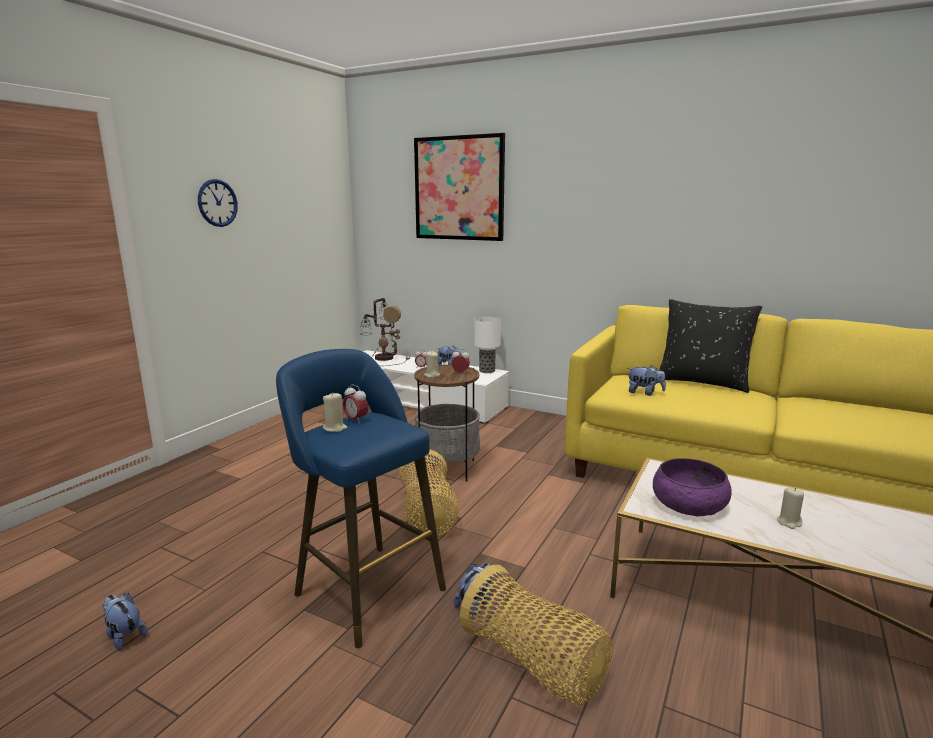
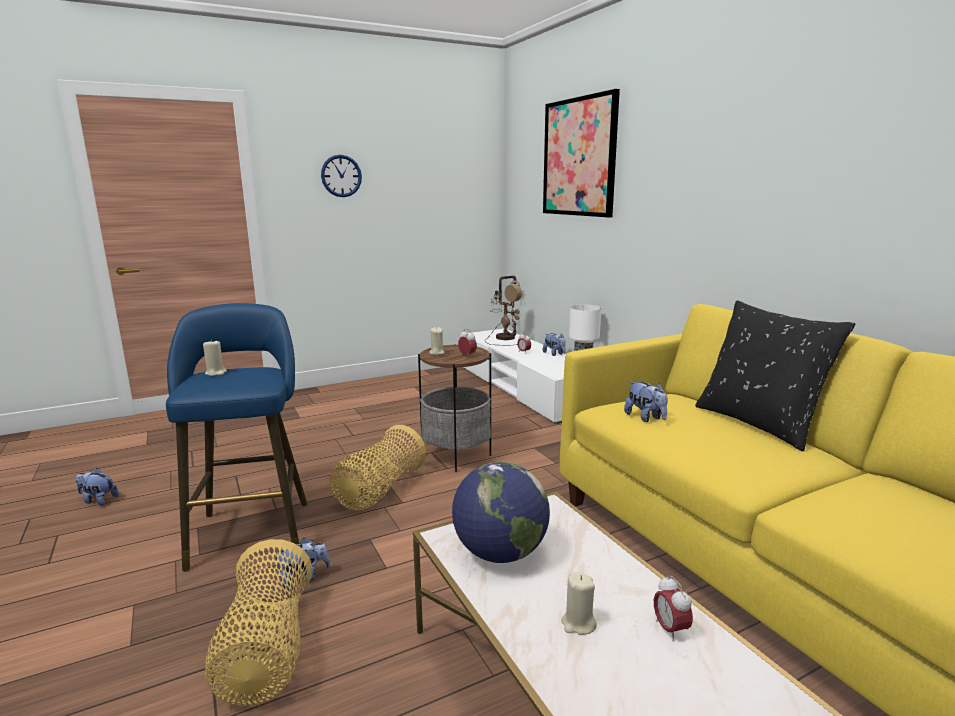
camera: 35 degrees right, 0 degrees up
plush toy [102,593,147,651] -> plush toy turned 60 degrees counterclockwise [75,468,119,506]
alarm clock [343,384,368,424] -> alarm clock moved to [654,575,693,642]
purple bowl [653,458,732,516] -> globe [452,462,550,563]

